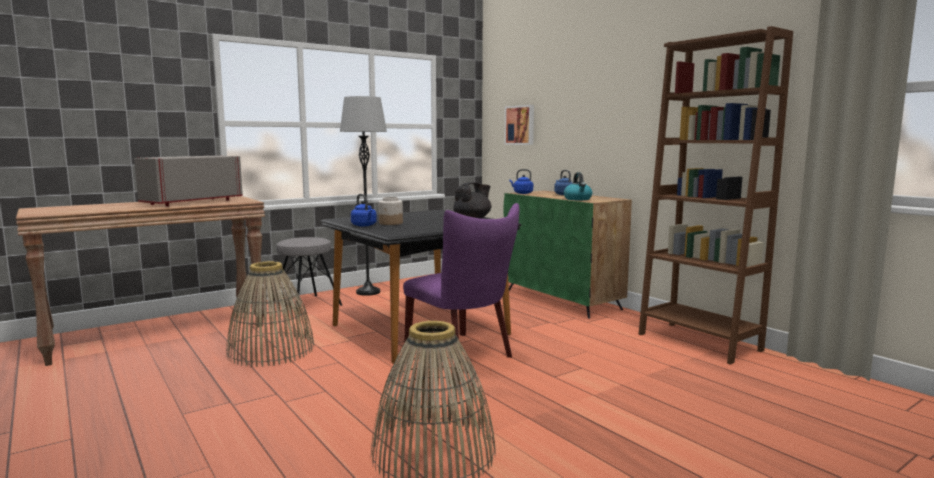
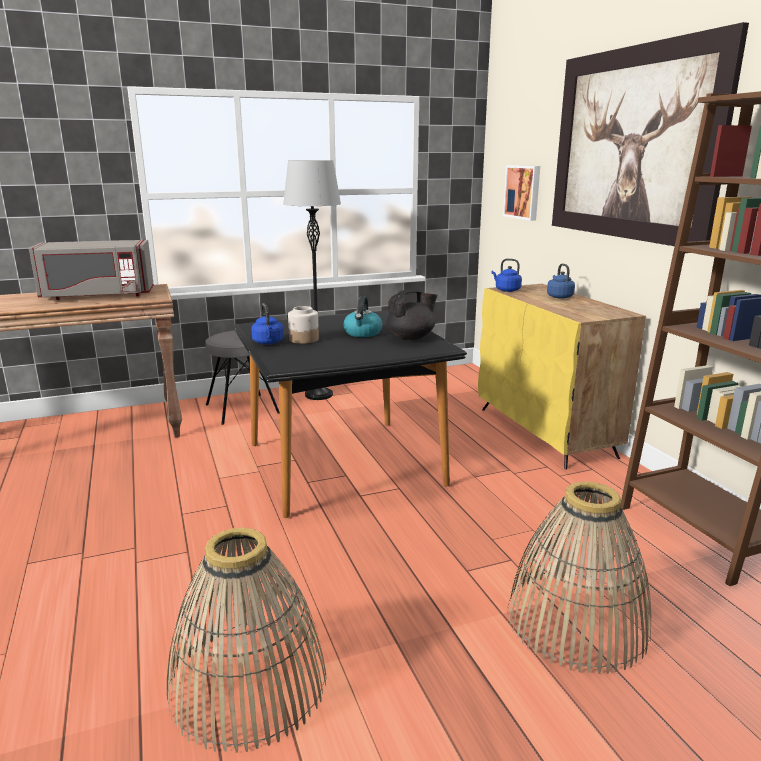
camera: 15 degrees right, 10 degrees up
grey microwave [134,156,243,207] -> grey microwave turned 150 degrees counterclockwise [29,240,154,300]
basket [226,261,314,367] -> basket moved to [507,481,651,674]
purple chair [403,203,519,373] -> none
green cabinet [504,191,632,319] -> yellow cabinet [478,284,646,470]
kettle [564,172,592,200] -> kettle moved to [343,296,382,337]
none -> picture [552,22,749,246]

